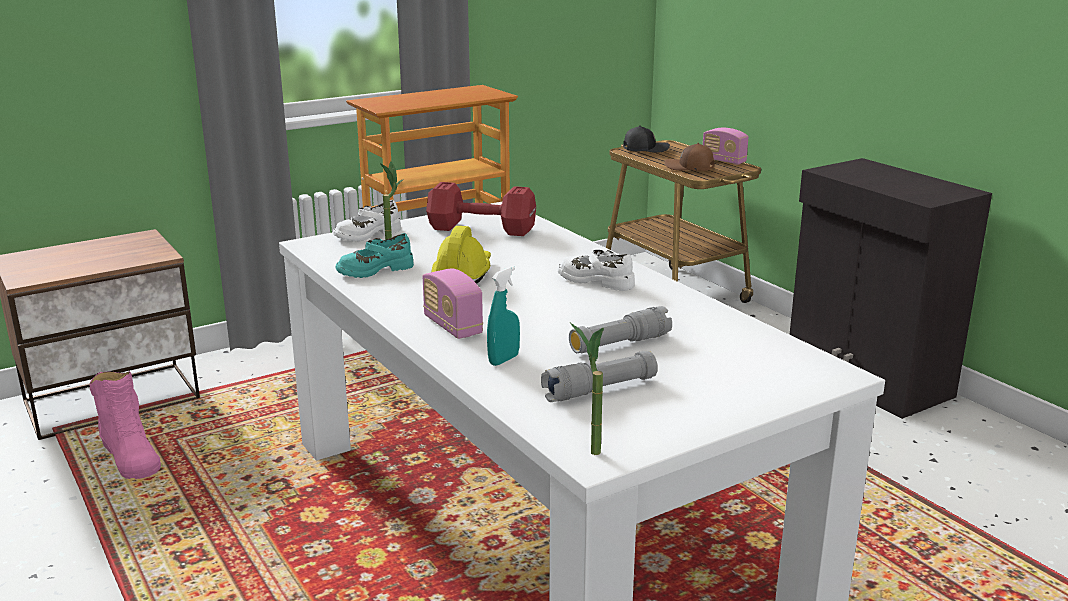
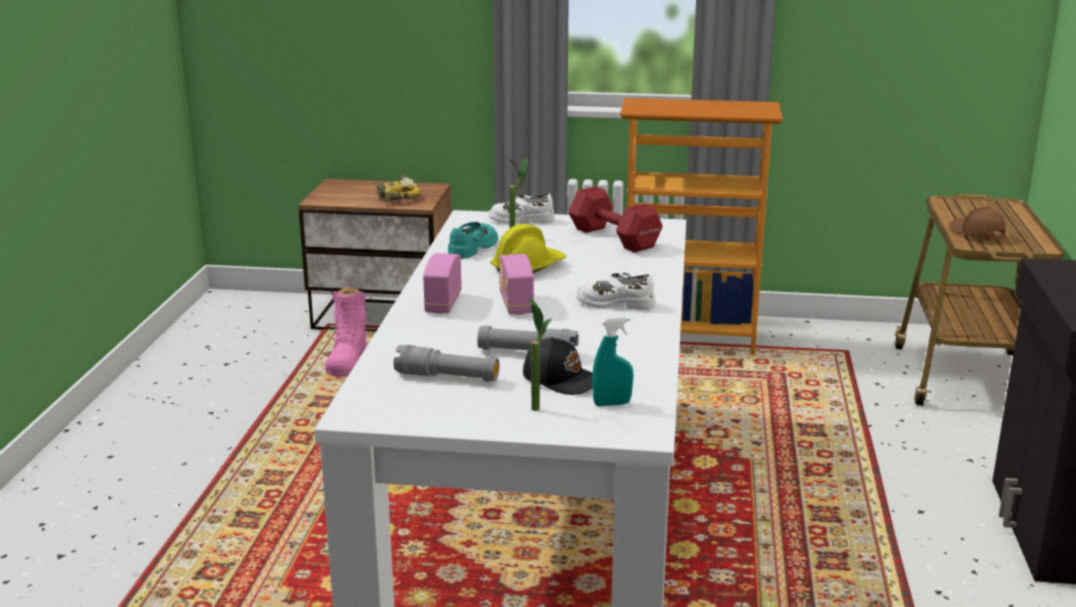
camera: 40 degrees right, 0 degrees up
turquoise shoe [335,233,414,278] -> turquoise shoe turned 105 degrees clockwise [448,222,498,259]
turquoise spray bottle [487,266,520,366] -> turquoise spray bottle moved to [592,316,634,406]
white shoe [557,250,635,291] -> white shoe turned 60 degrees counterclockwise [576,273,655,311]
potted plant [570,323,604,455] -> potted plant moved to [529,297,552,411]
black cap [623,125,670,153] -> black cap moved to [523,337,592,395]
radio [703,127,748,165] -> radio moved to [499,254,534,315]
none -> power drill [375,175,420,200]

